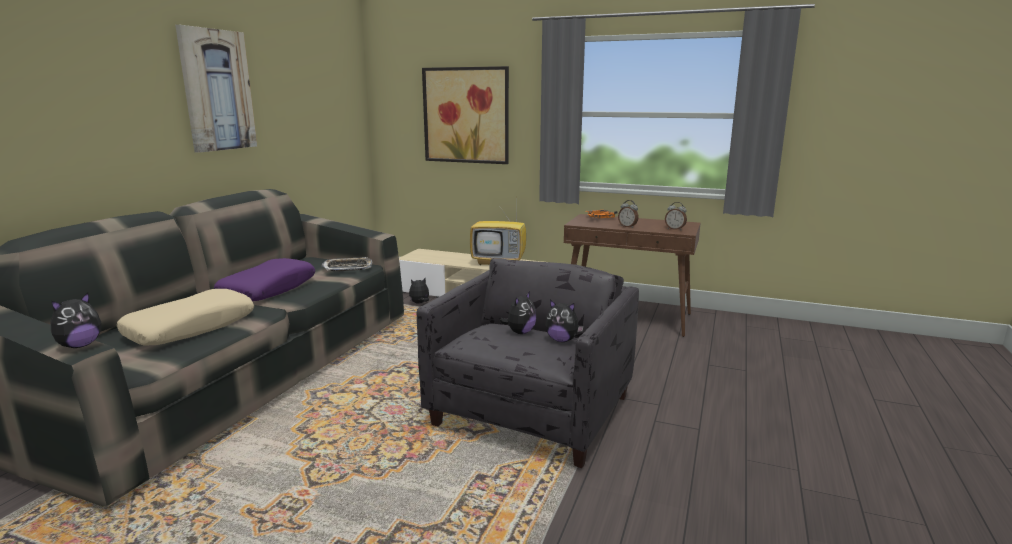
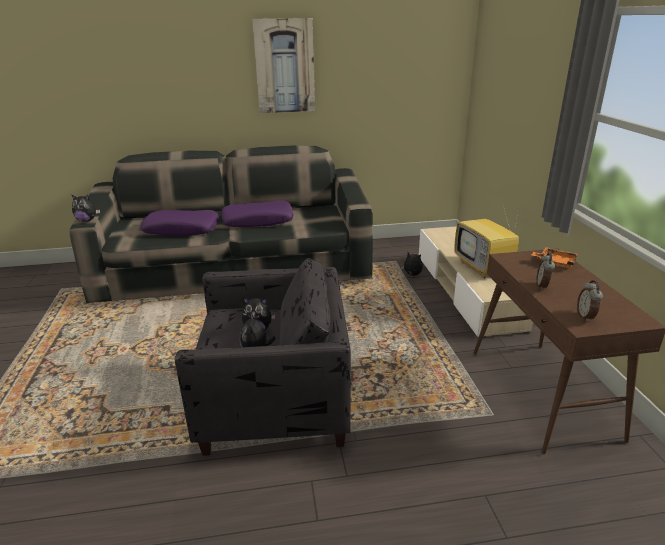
camera: 60 degrees right, 10 degrees up
beige pillow [117,289,254,346] -> purple pillow [141,210,219,236]
tray [321,257,373,271] -> none
picture [422,66,509,164] -> none

